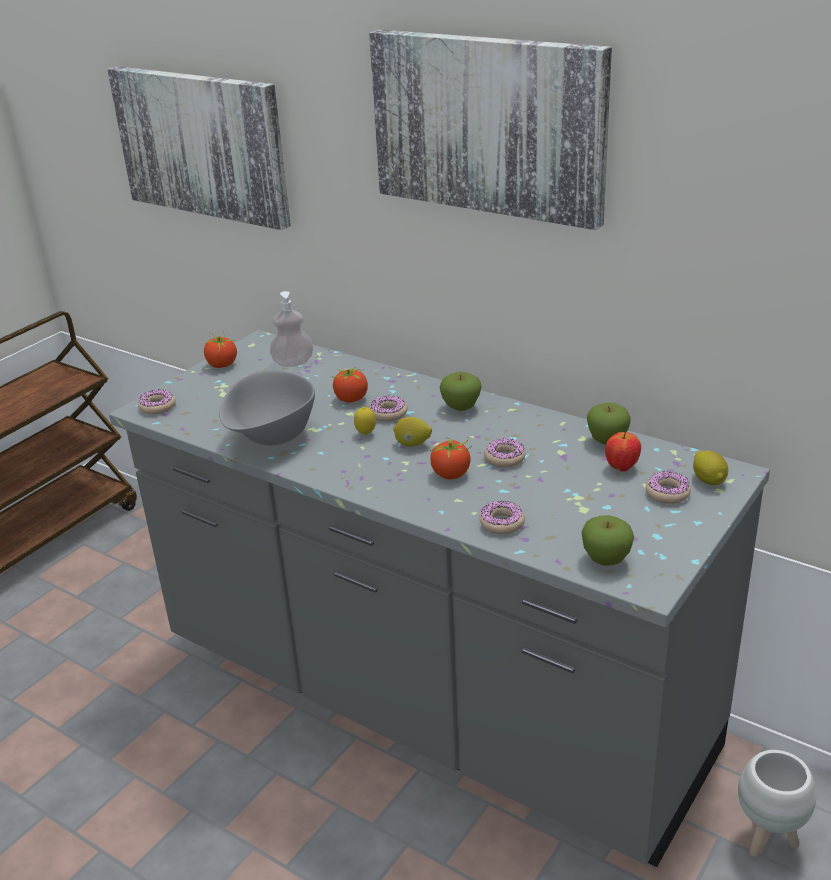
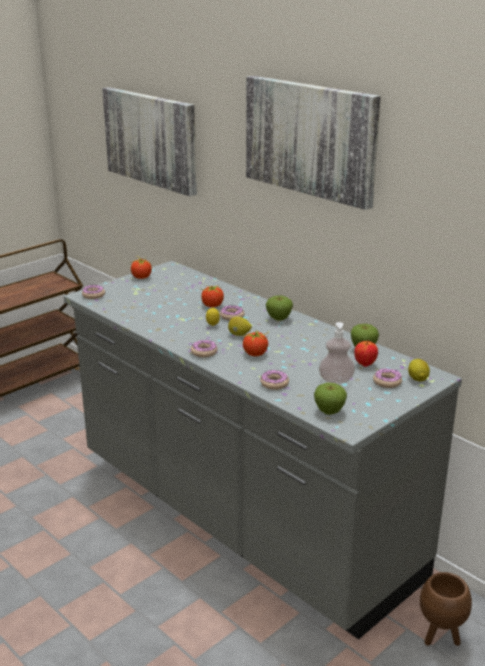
camera: 10 degrees right, 5 degrees down
grey bowl [219,370,315,445] -> none
soap dispenser [270,291,313,367] -> soap dispenser moved to [319,322,355,384]
donut [484,438,526,467] -> donut moved to [191,340,218,357]
white planter [738,750,816,857] -> brown planter [420,572,472,646]

